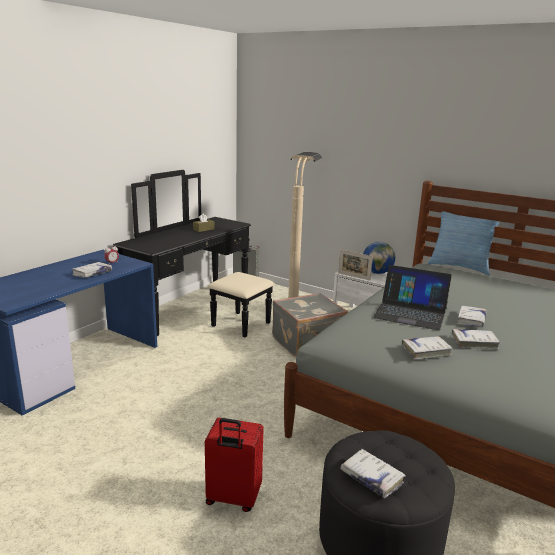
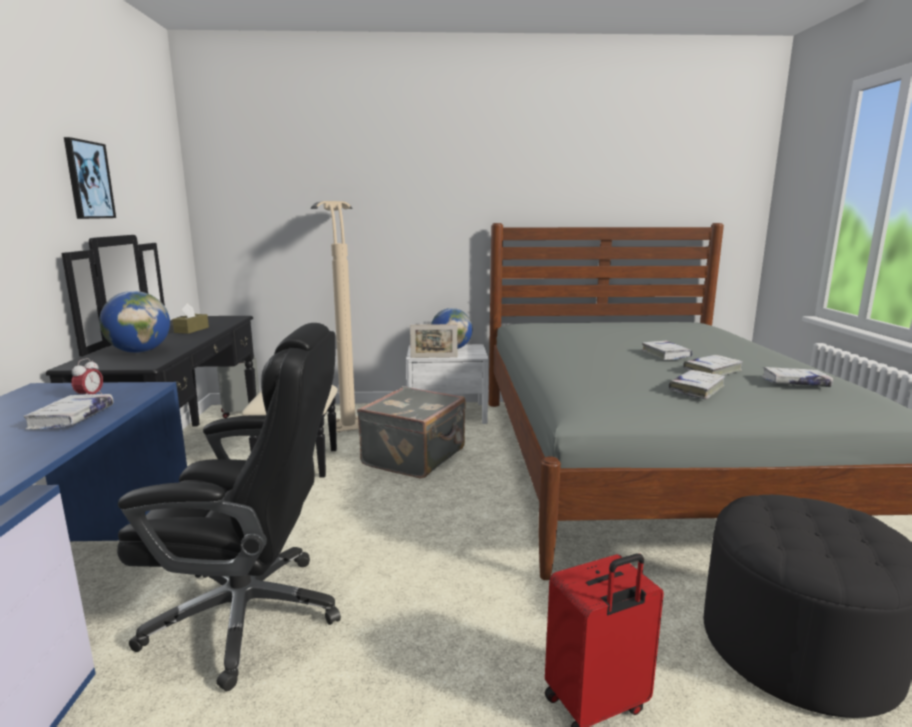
camera: 35 degrees left, 5 degrees down
white book [340,449,406,498] -> white book moved to [761,367,833,387]
laptop [373,265,452,330] -> none
pillow [428,211,500,275] -> none
none -> picture [64,137,116,219]
none -> globe [99,291,170,353]
none -> black office chair [117,323,341,691]

